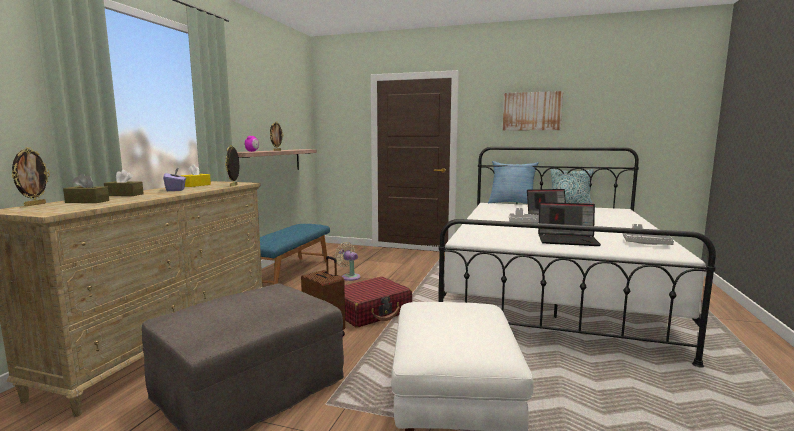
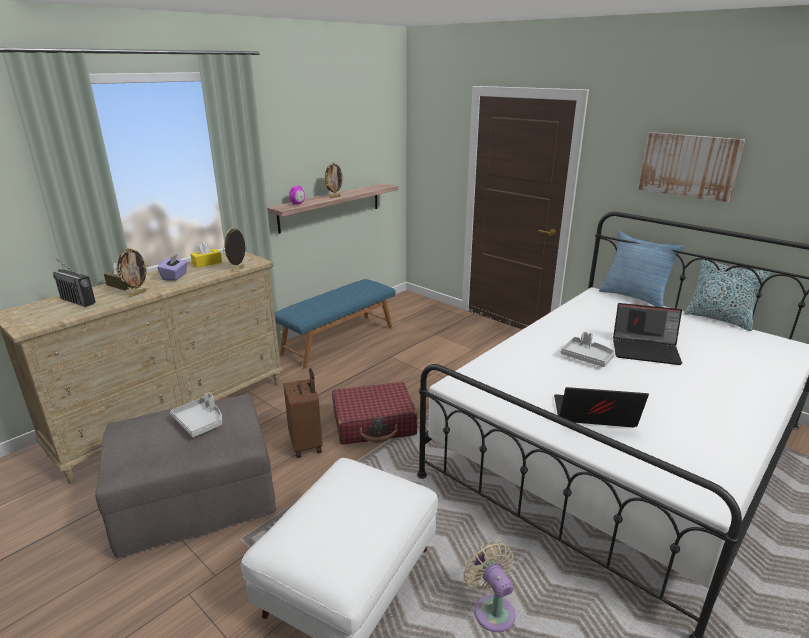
camera: 25 degrees right, 15 degrees up
picture frame [11,147,50,206] -> picture frame moved to [117,247,148,297]
brown tissue box [63,173,109,203] -> radio [53,259,96,307]
beige fan [334,242,361,281] -> beige fan moved to [463,542,515,632]
laptop [538,202,601,246] -> laptop turned 150 degrees clockwise [554,387,649,427]
grey tray [623,224,674,245] -> grey tray moved to [170,392,222,437]

